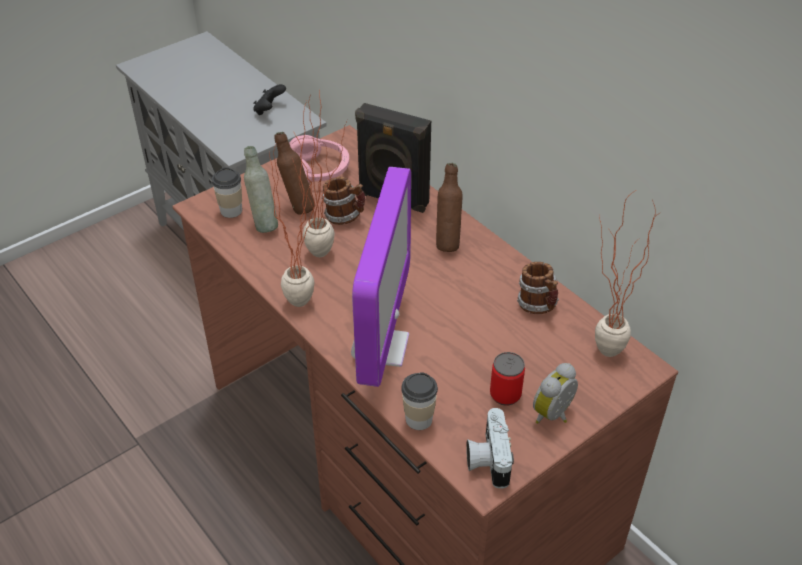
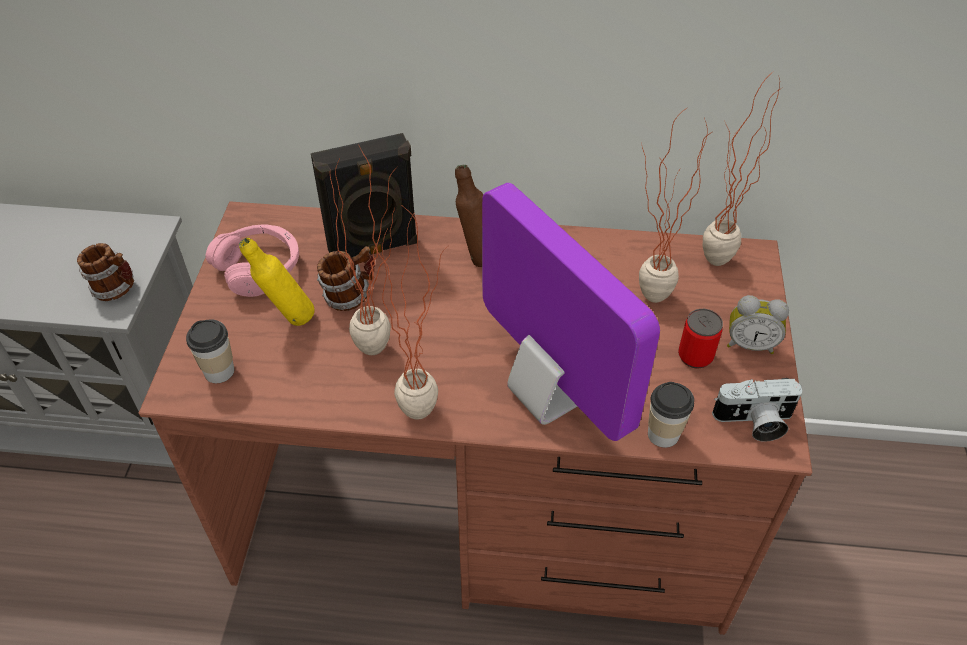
camera: 45 degrees left, 5 degrees up
grey bottle [244,146,278,233] -> none
black game controller [253,84,286,115] -> none
brown bottle [274,132,315,215] -> yellow bottle [239,238,315,326]
camera [466,408,514,489] -> camera turned 45 degrees counterclockwise [712,378,802,442]
mug [517,262,559,314] -> mug moved to [77,243,134,301]
alarm clock [533,363,578,424] -> alarm clock turned 75 degrees counterclockwise [727,295,789,354]
none -> potted plant [639,108,712,303]

